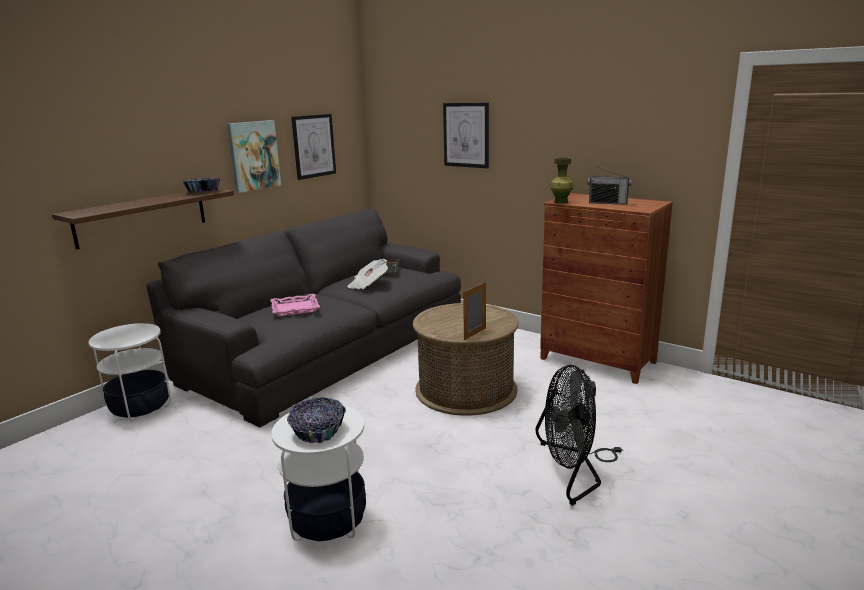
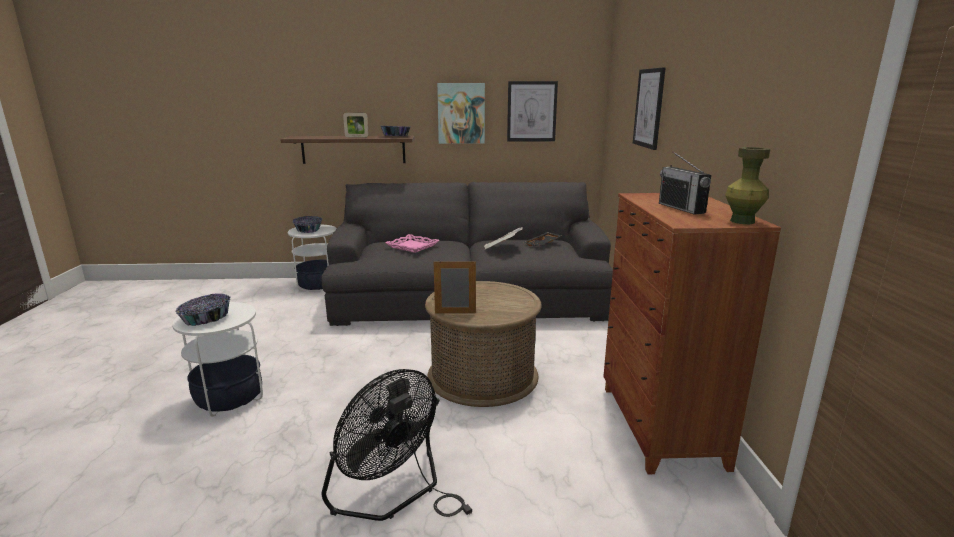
camera: 50 degrees right, 0 degrees up
green vase [550,157,574,204] -> green vase moved to [725,147,771,224]
none -> bowl [293,216,322,233]
none -> picture frame [343,113,369,137]

